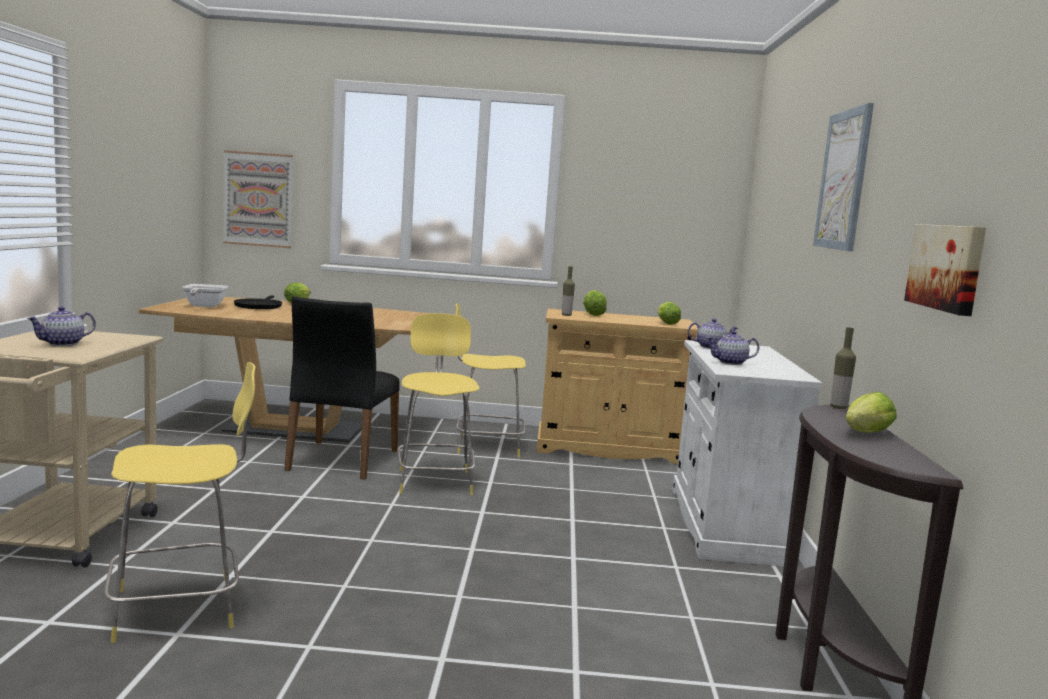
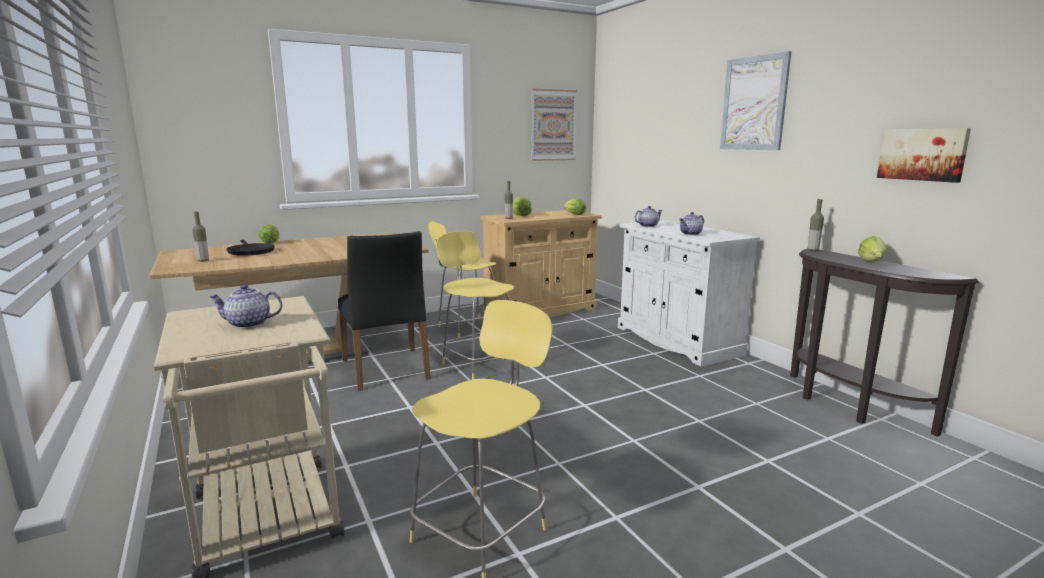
camera: 30 degrees left, 5 degrees up
teapot [27,307,96,346] -> teapot turned 75 degrees clockwise [209,285,282,329]
frying pan [183,284,228,307] -> bottle [192,211,209,262]
picture [223,150,293,248] -> picture moved to [531,89,577,161]

